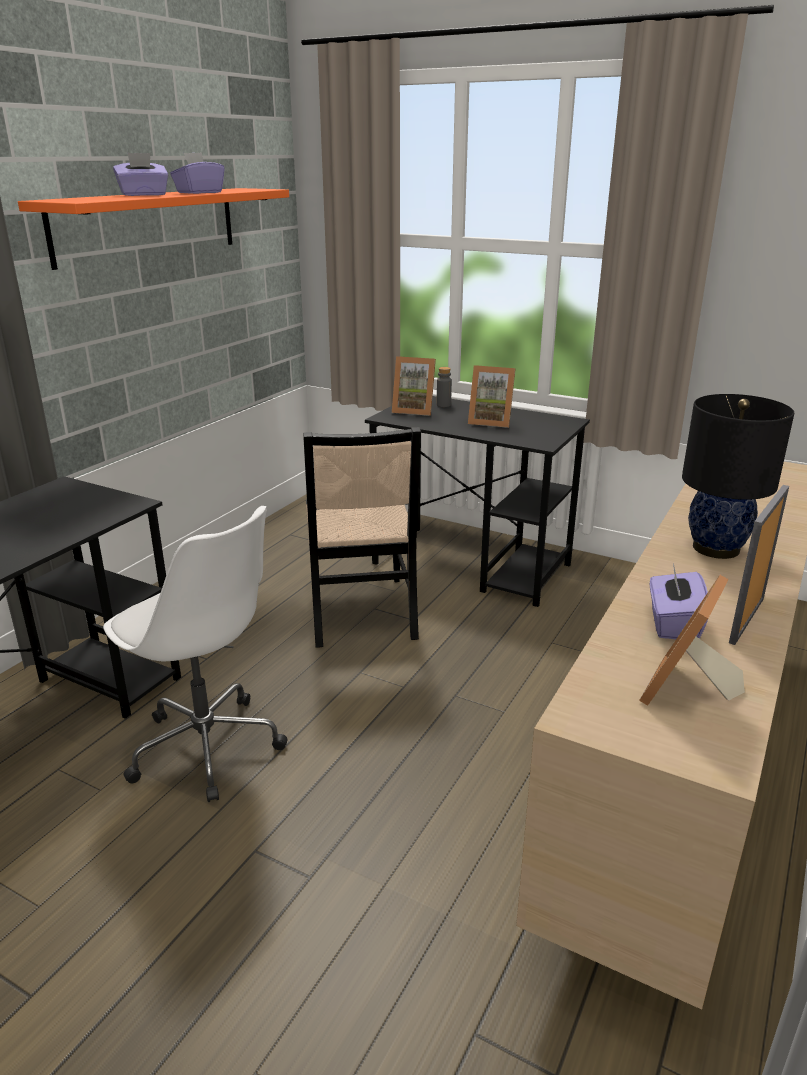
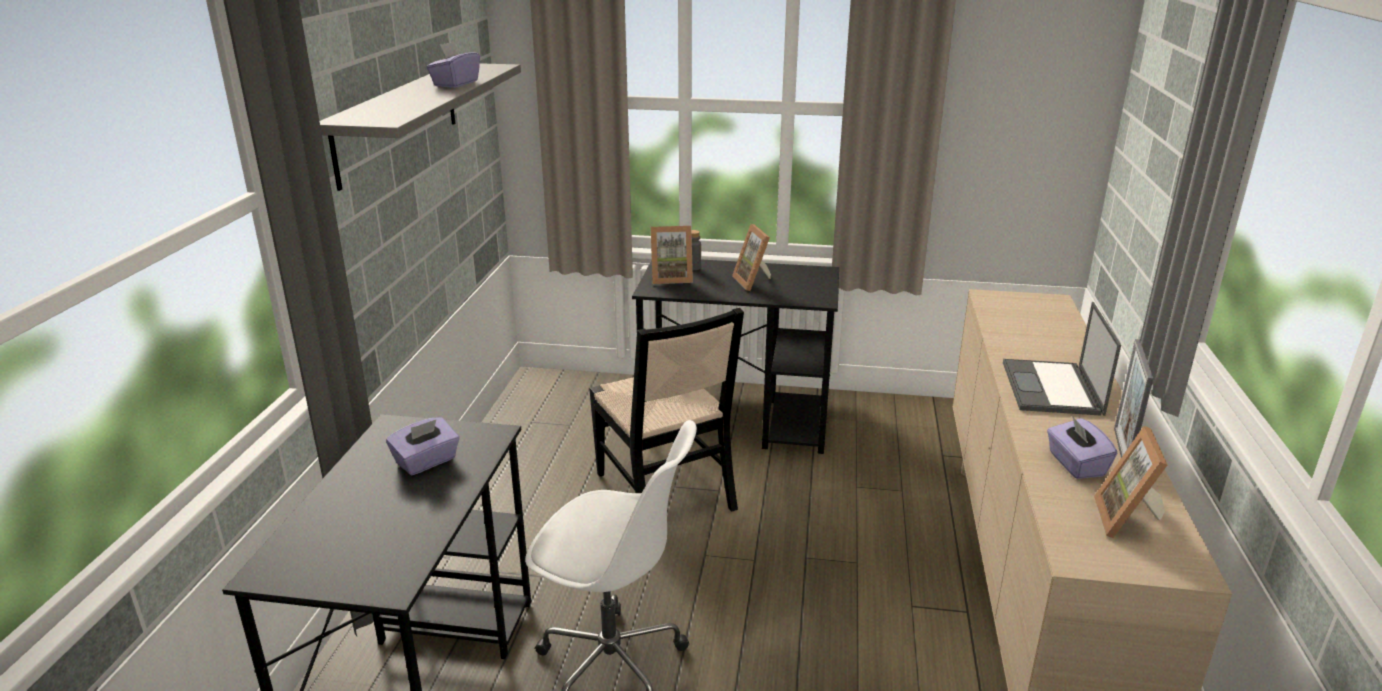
camera: 20 degrees left, 0 degrees up
orange shelf [18,188,289,270] -> grey shelf [320,63,521,191]
purple tissue box [113,153,168,196] -> purple tissue box moved to [386,417,460,476]
picture frame [468,365,516,428] -> picture frame turned 75 degrees clockwise [732,224,771,291]
black table lamp [682,394,794,559] -> laptop [1003,302,1121,416]

